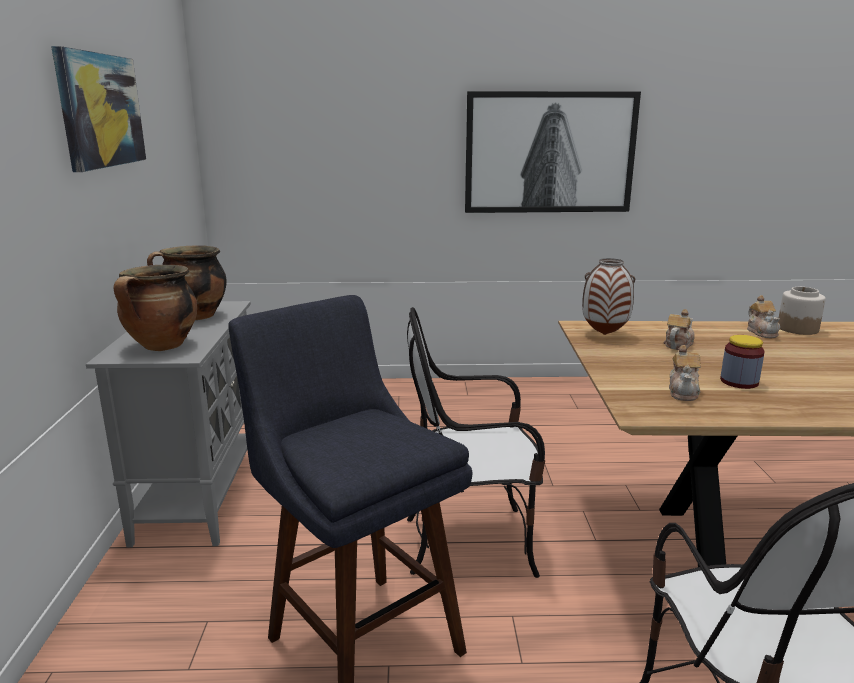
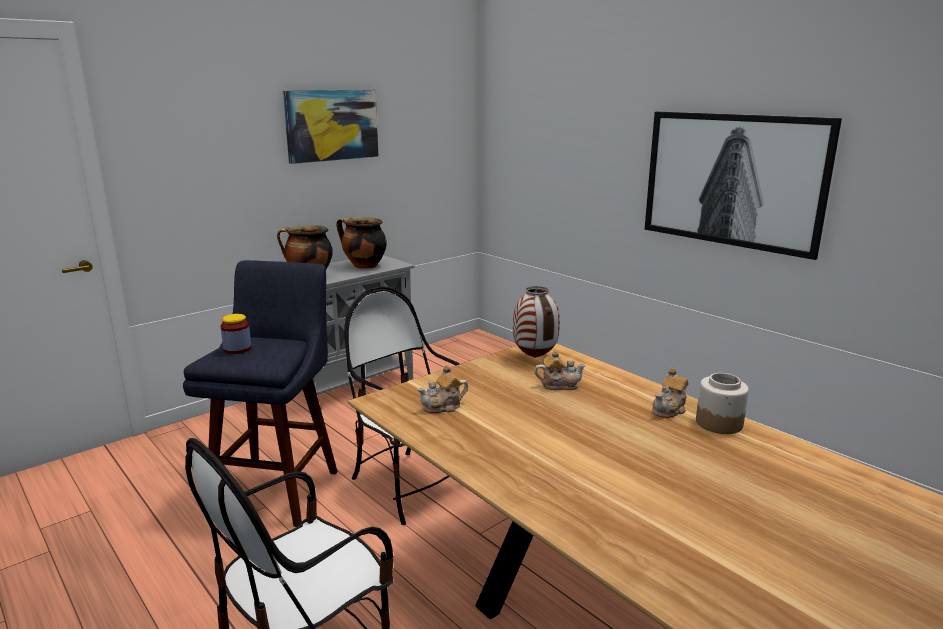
camera: 50 degrees right, 0 degrees up
jar [720,335,765,389] -> jar moved to [221,314,251,354]

